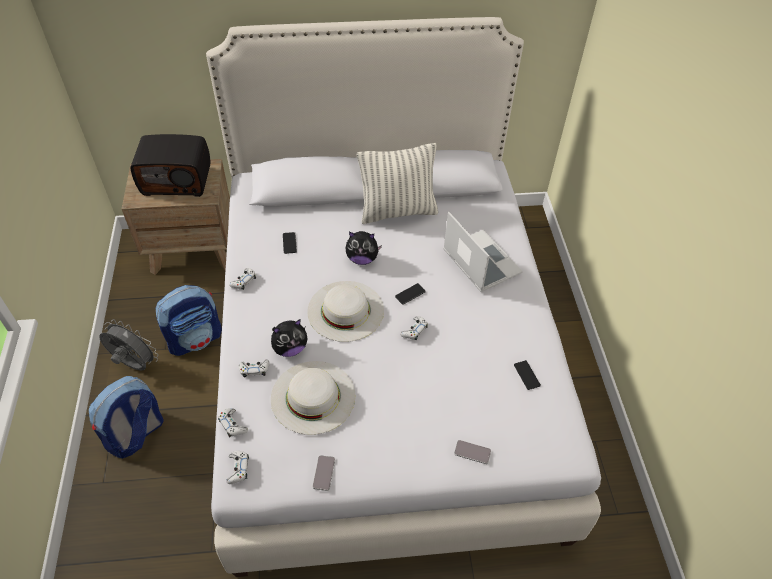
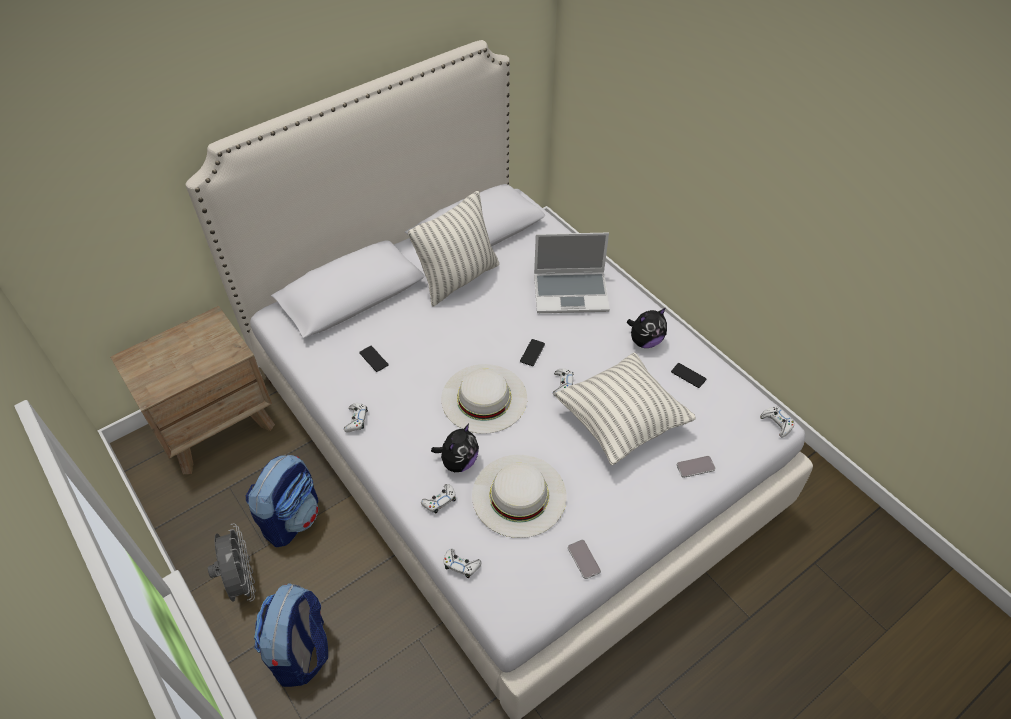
camera: 30 degrees left, 0 degrees up
grey fan [99,319,158,371] -> grey fan turned 75 degrees clockwise [208,523,256,602]
radio [130,134,210,197] -> none
white game controller [226,451,249,484] -> white game controller moved to [760,406,795,438]
plush toy [345,231,382,265] -> plush toy moved to [627,308,667,348]
laptop [443,212,523,292] -> laptop turned 150 degrees clockwise [534,232,610,313]
none -> pillow [555,352,696,465]

